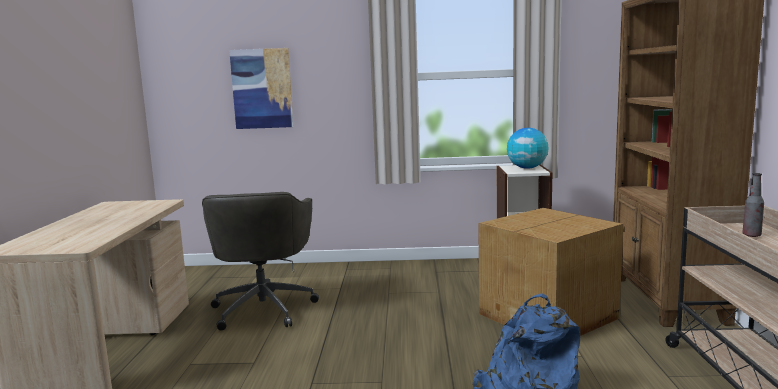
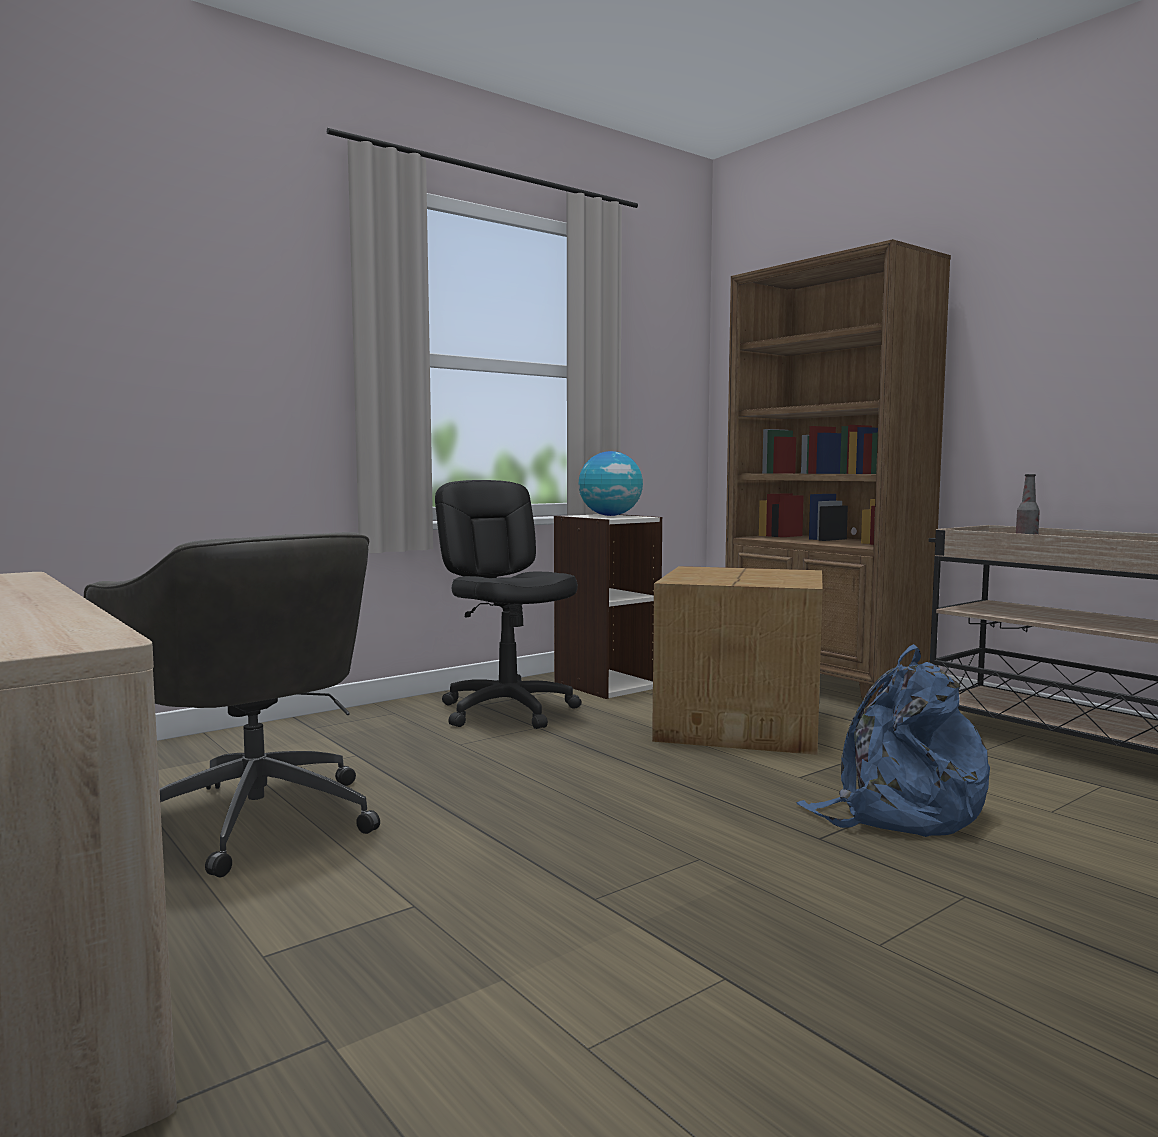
camera: 40 degrees left, 5 degrees down
picture [229,48,294,129] -> none
none -> black office chair [435,480,582,729]

